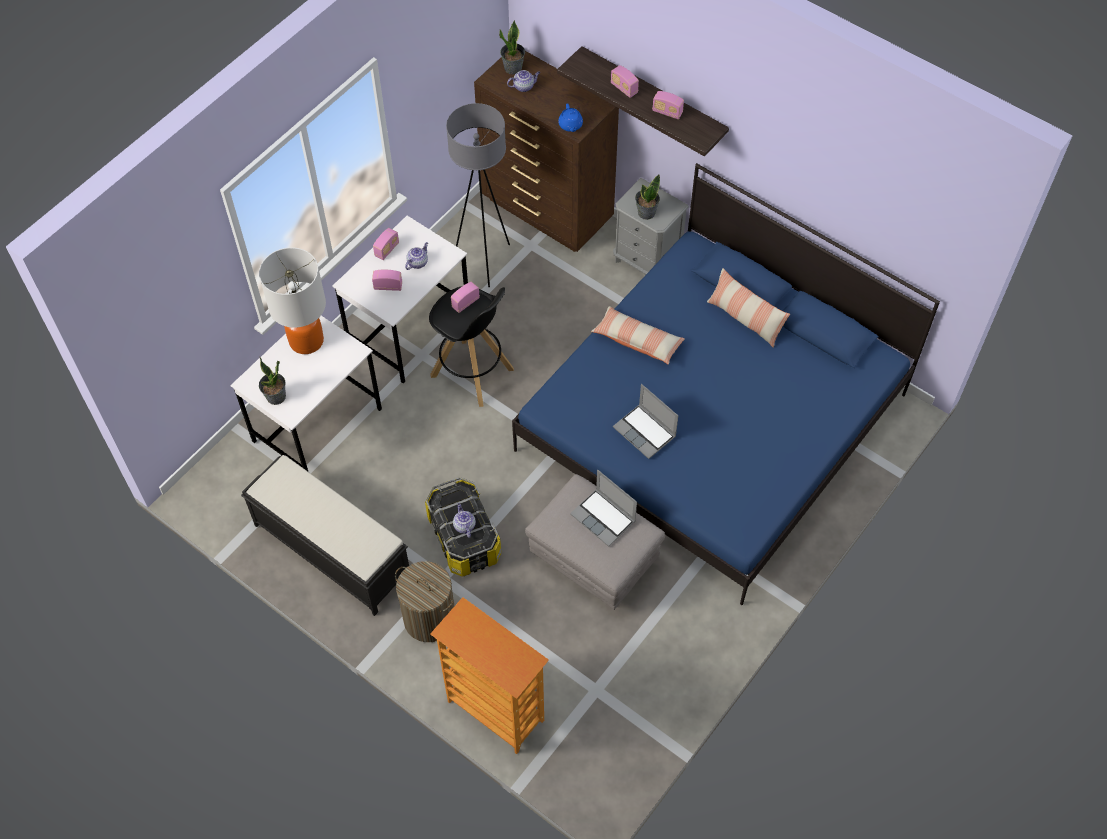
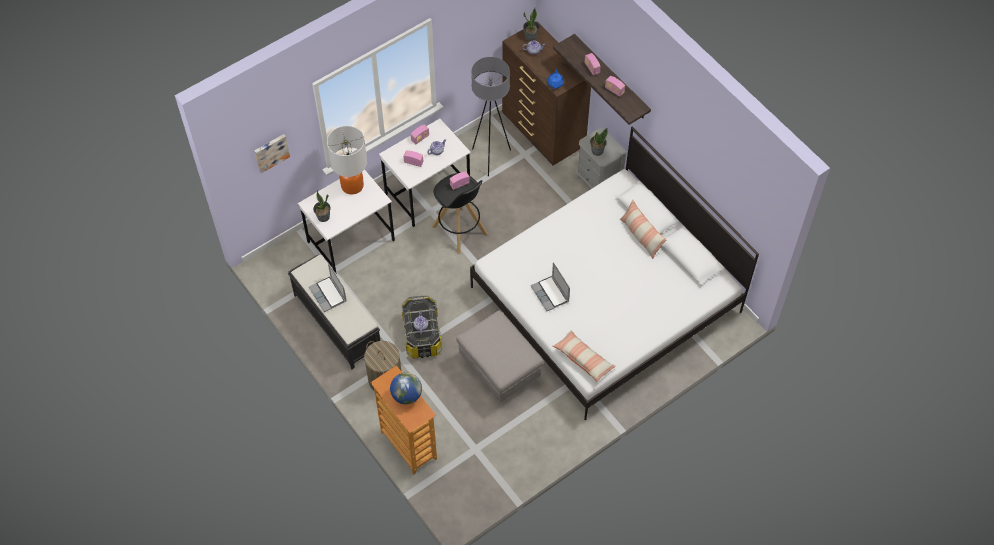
camera: 15 degrees right, 0 degrees up
blue bed [512,163,940,605] -> white bed [470,127,759,420]
laptop [570,470,637,547] -> laptop moved to [309,263,346,312]
pillow [591,306,685,365] -> pillow moved to [552,330,616,383]
none -> picture [254,134,290,173]
none -> globe [390,372,422,405]

